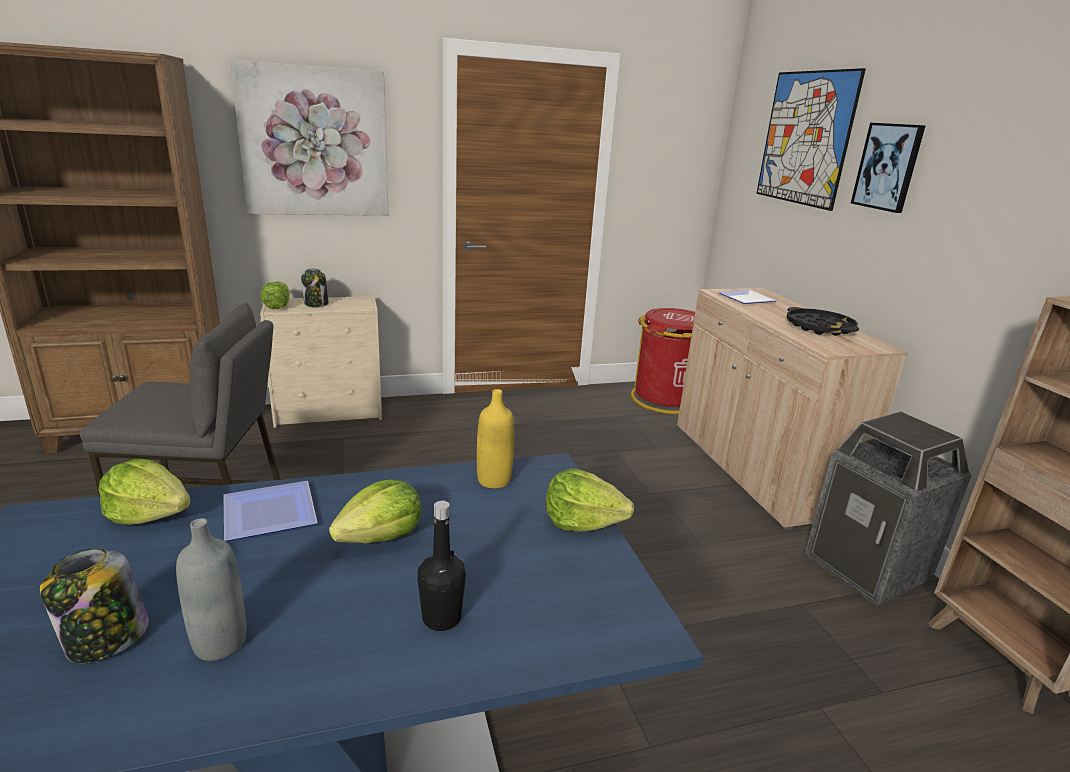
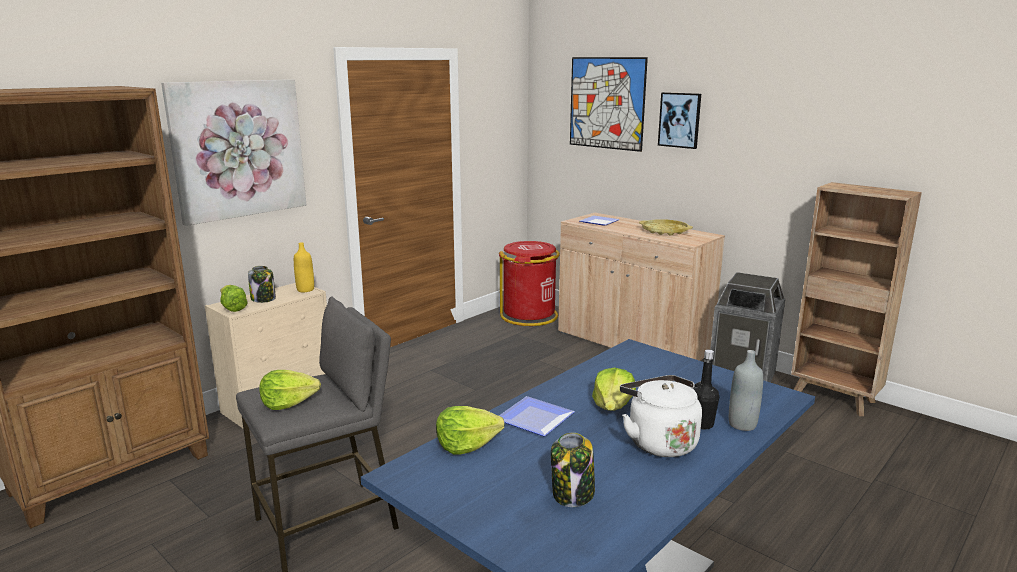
camera: 30 degrees left, 5 degrees down
grey bottle [176,518,246,661] -> grey bottle moved to [729,350,763,431]
yellow bottle [477,389,514,488] -> yellow bottle moved to [294,242,314,292]
lettuce [545,468,634,532] -> lettuce moved to [259,370,321,410]
black tray [787,307,859,336] -> yellow tray [639,219,693,236]
none -> white kettle [620,375,702,457]

